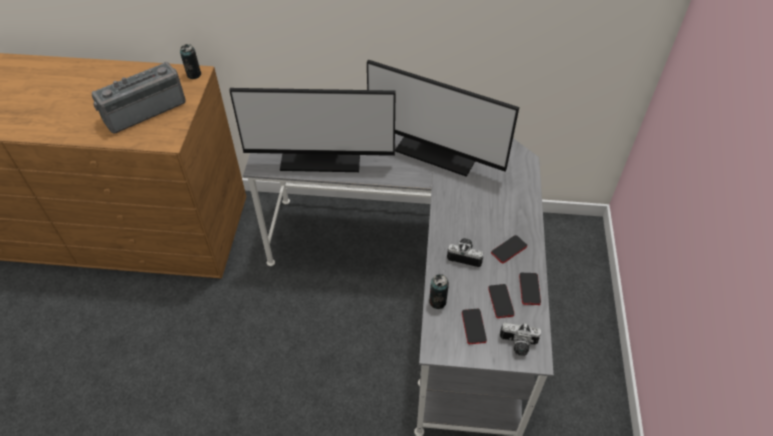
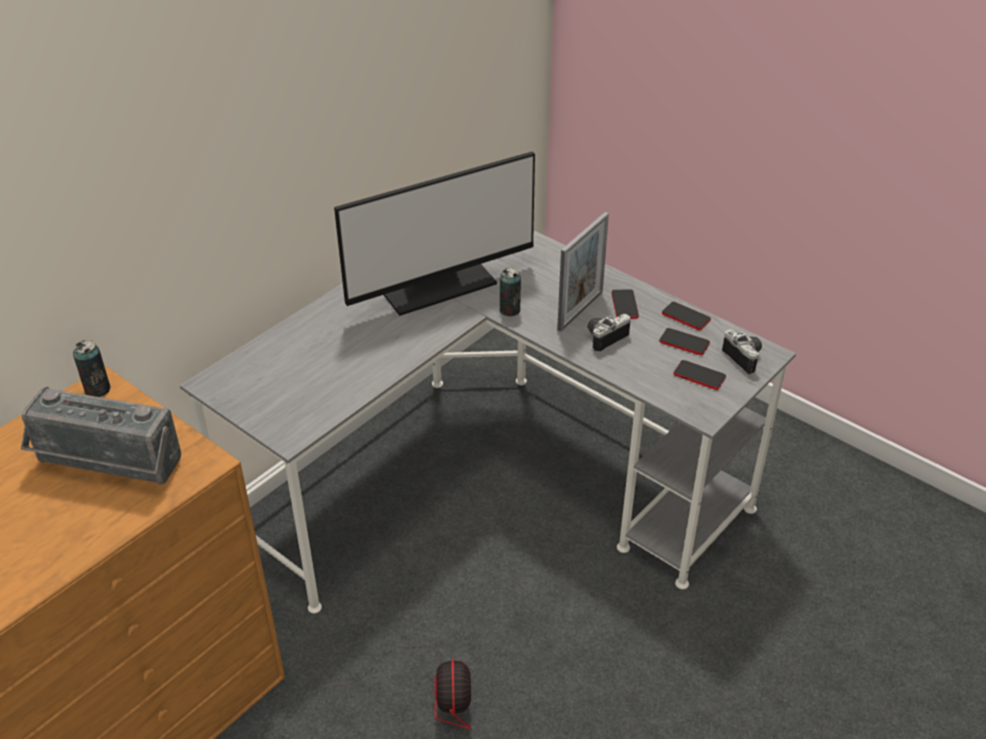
camera: 55 degrees left, 10 degrees down
radio [92,62,186,134] -> radio turned 75 degrees counterclockwise [21,387,181,484]
monitor [229,88,396,172] -> none
can [429,275,449,309] -> can moved to [500,268,521,316]
camera [500,323,541,356] -> camera turned 75 degrees counterclockwise [722,329,762,374]
none -> fan [333,646,471,730]
none -> picture frame [557,212,609,332]

